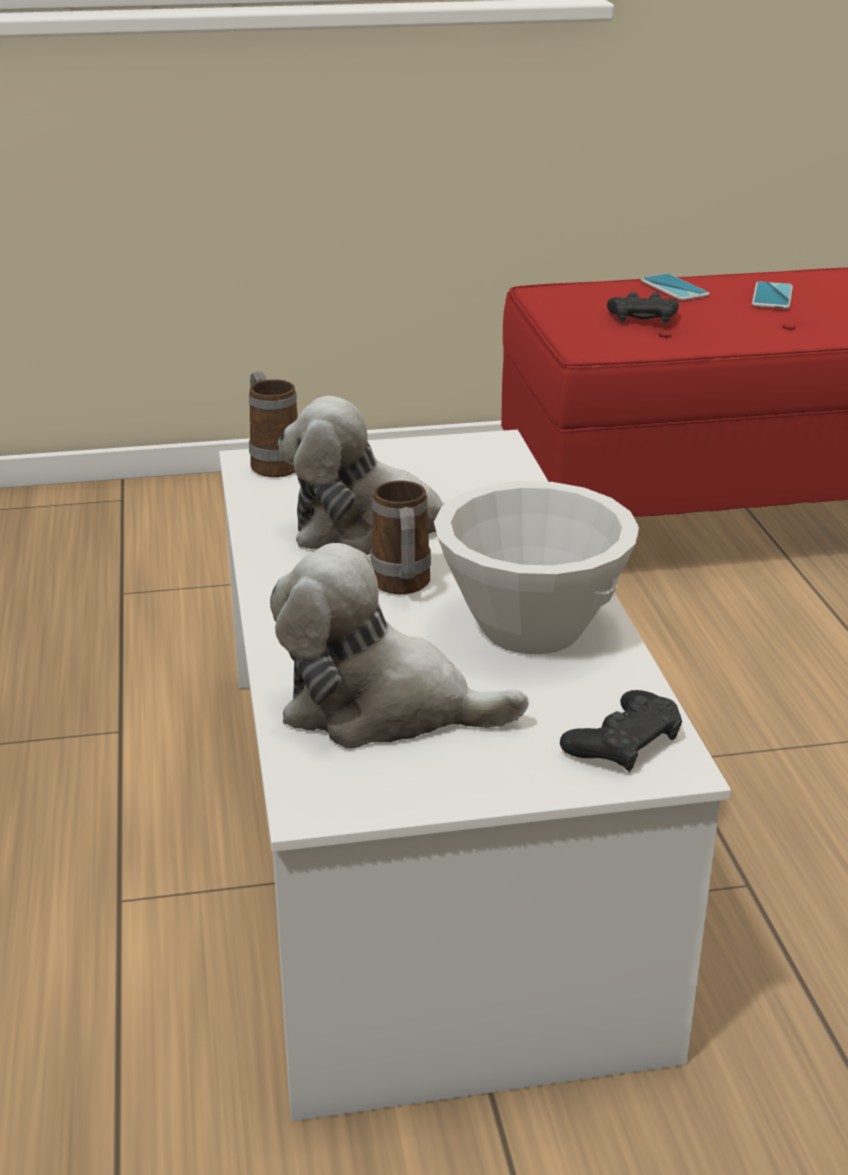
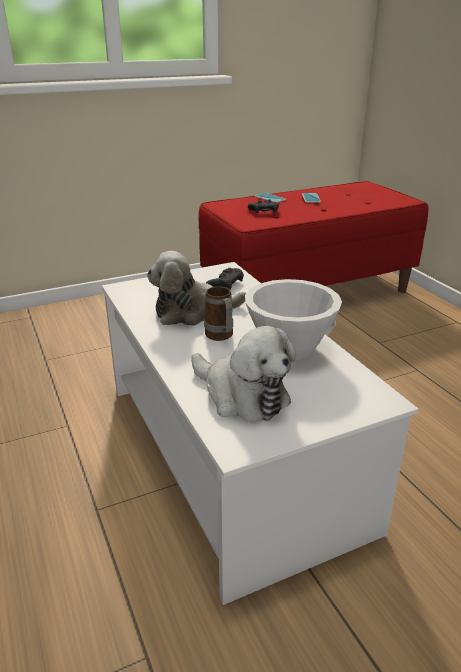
camera: 15 degrees left, 0 degrees up
mug [249,371,298,477] -> none
plush toy [270,543,529,748] -> plush toy turned 135 degrees counterclockwise [191,326,296,422]
black game controller [560,690,682,772] -> black game controller moved to [206,268,244,290]

